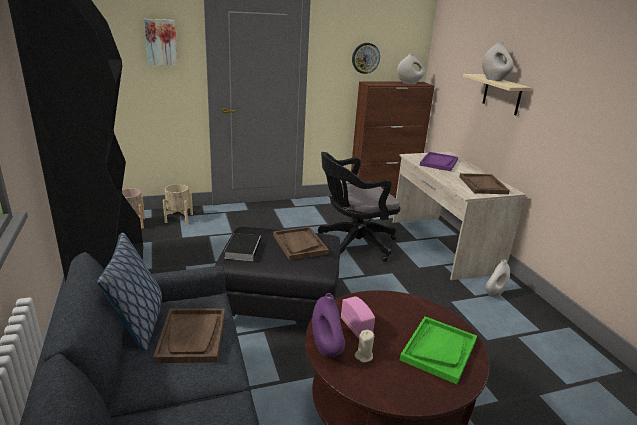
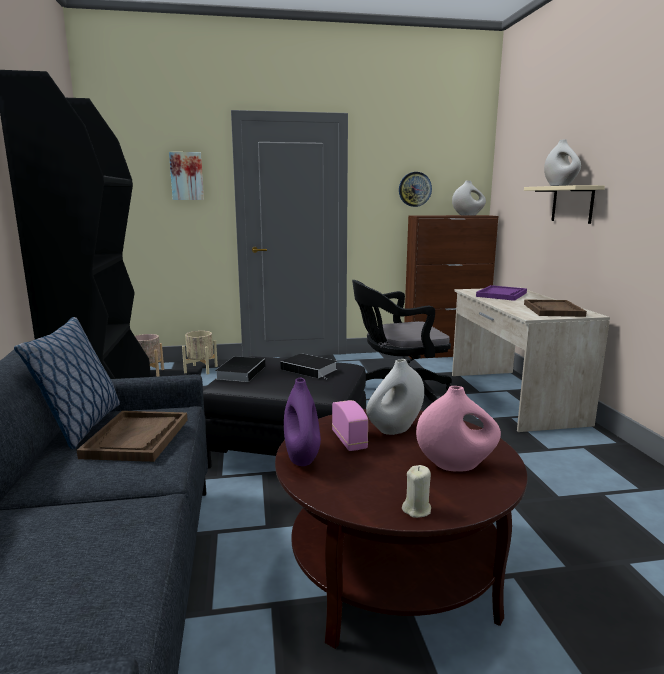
camera: 10 degrees right, 10 degrees down
brown tray [273,227,329,260] -> book [280,353,337,379]
beige candle [355,330,374,362] -> beige candle moved to [402,465,431,518]
green tray [400,316,477,384] -> pink vase [416,386,501,472]
white vase [486,259,510,297] -> white vase moved to [366,359,424,435]

